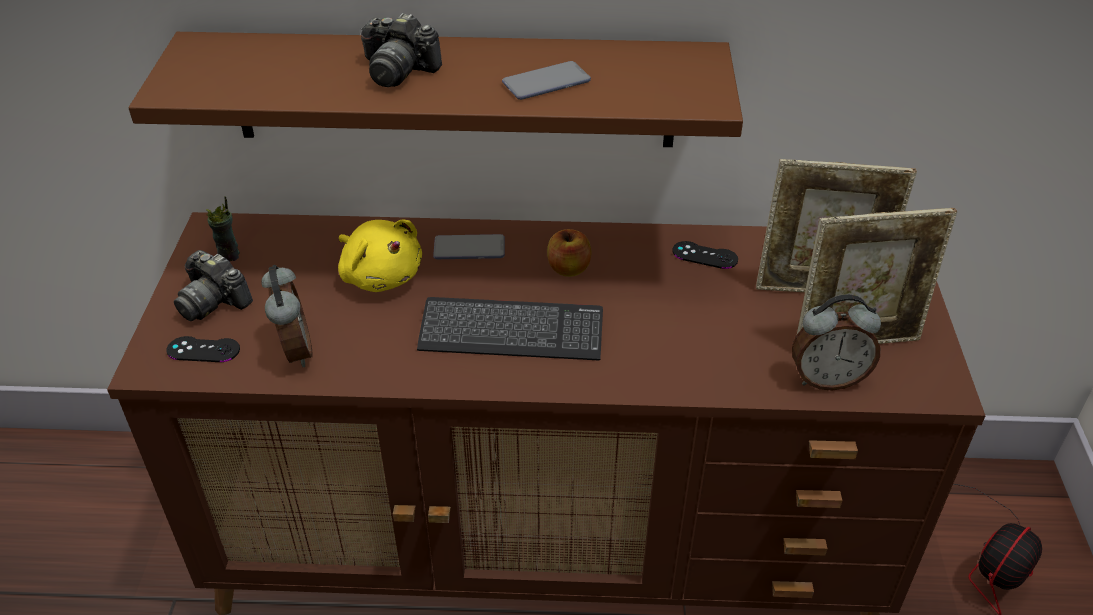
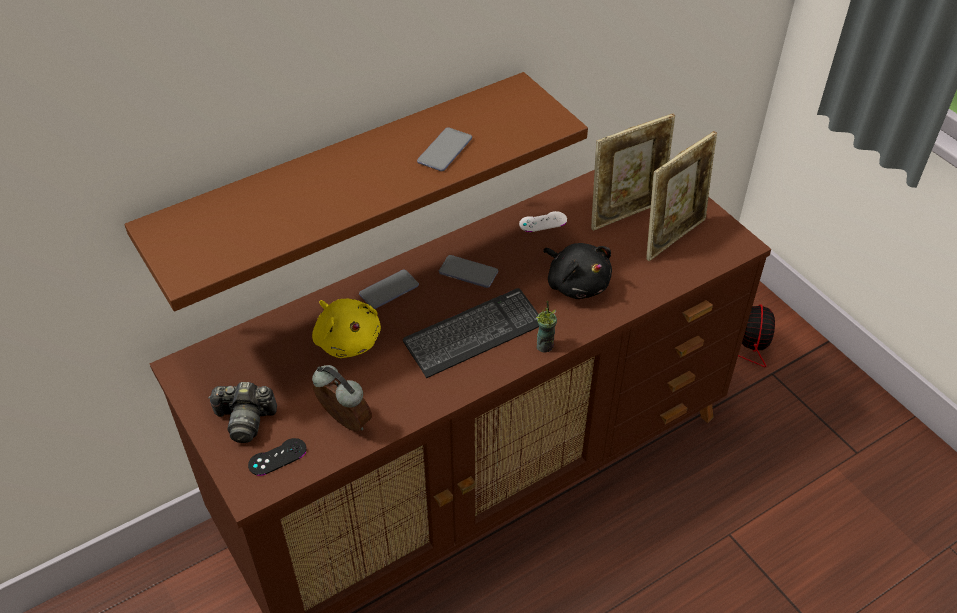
camera: 35 degrees left, 5 degrees up
cup [206,197,240,262] -> cup moved to [536,301,557,352]
yellow plush toy [338,219,422,292] -> yellow plush toy turned 45 degrees clockwise [312,299,381,358]
camera [361,13,442,87] -> none
apple [547,229,591,277] -> phone [439,255,499,288]
black game controller [672,241,738,269] -> white game controller [519,211,567,232]
alarm clock [792,294,881,391] -> none
none -> black plush toy [543,243,612,299]

